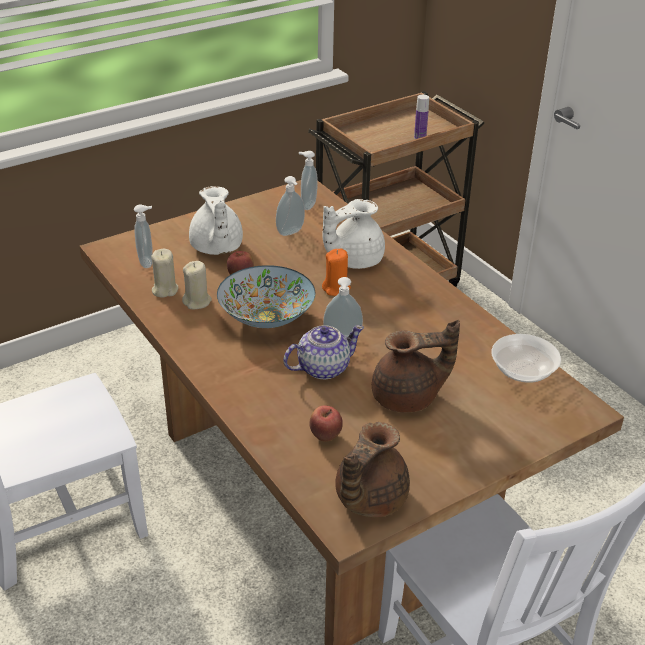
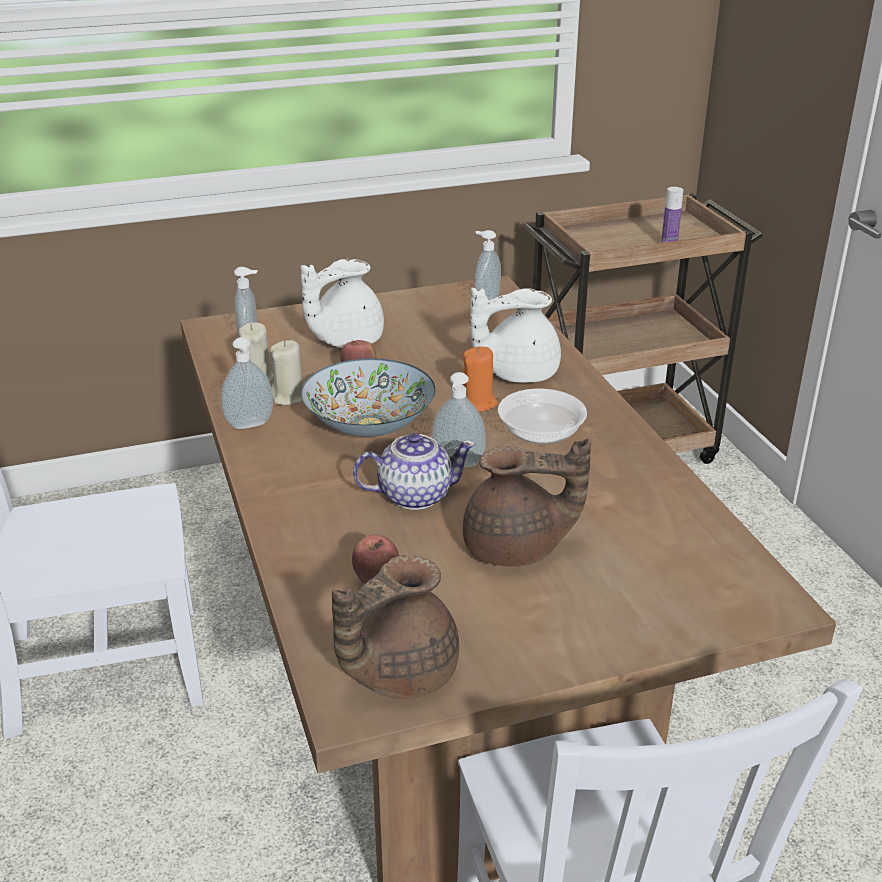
camera: 15 degrees right, 5 degrees down
white teapot [189,186,243,255] -> white teapot turned 45 degrees clockwise [301,259,384,348]
soap dispenser [276,176,305,236] -> soap dispenser moved to [221,337,273,429]
bowl [491,334,561,383] -> bowl moved to [498,389,587,444]

